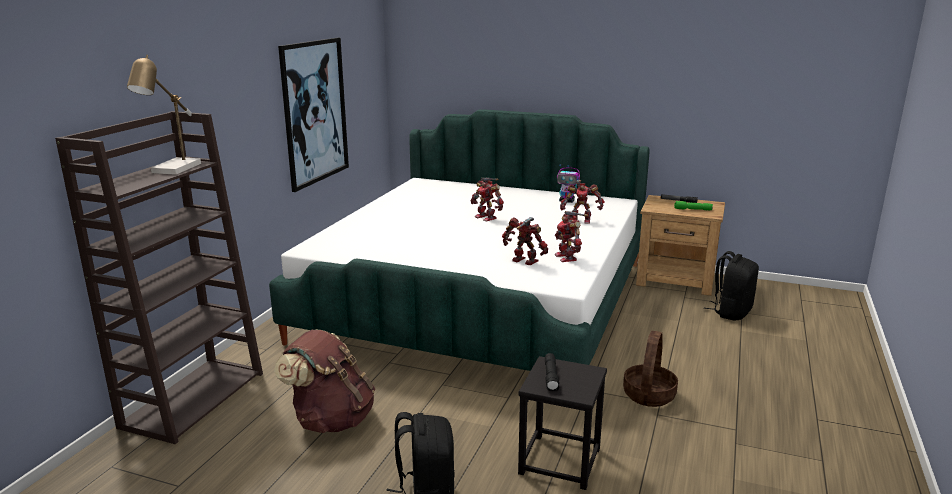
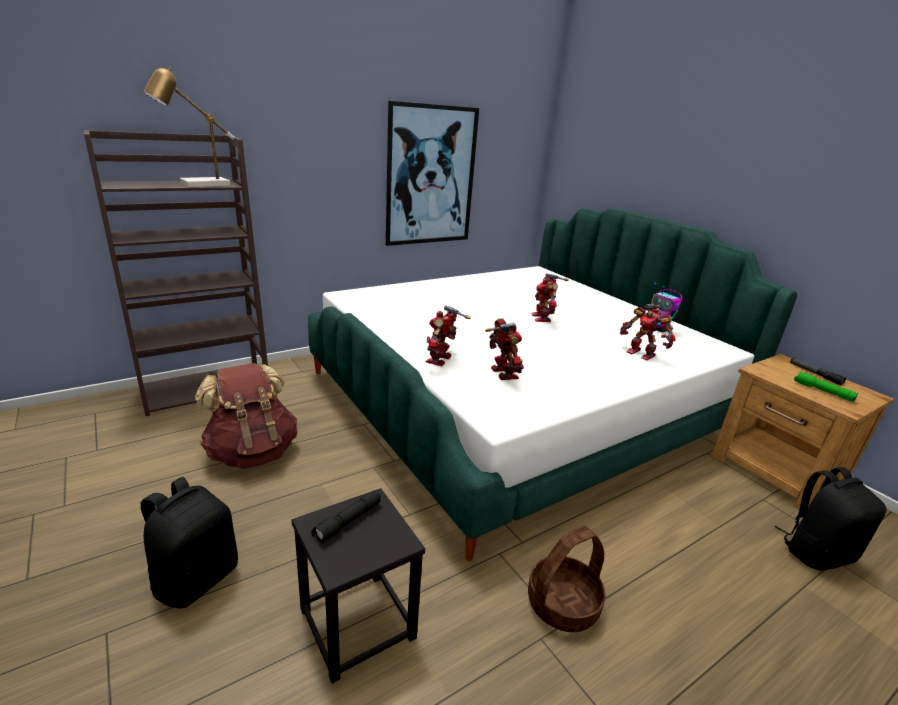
camera: 35 degrees right, 5 degrees up
toy robot [555,211,588,262] -> toy robot moved to [425,305,470,366]

